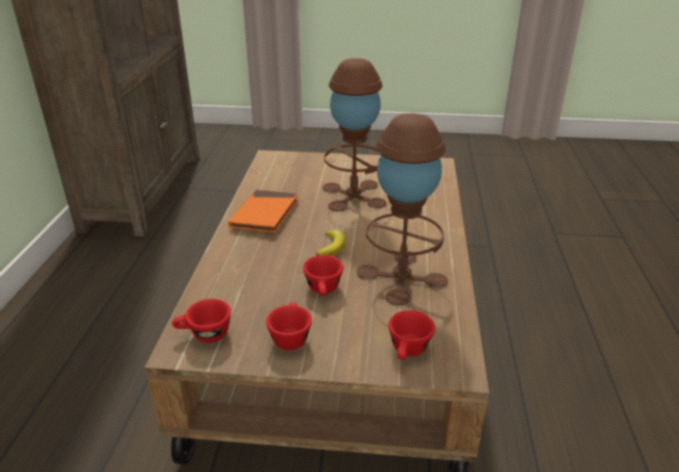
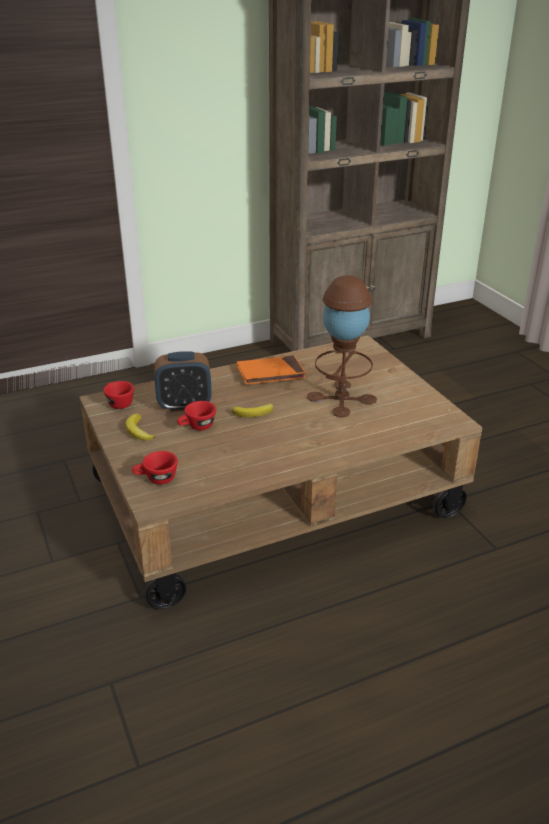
camera: 60 degrees right, 0 degrees up
red cup [266,302,312,350] -> banana [125,414,155,440]
brown table lamp [357,113,448,305] -> none
none -> alarm clock [154,351,212,412]

